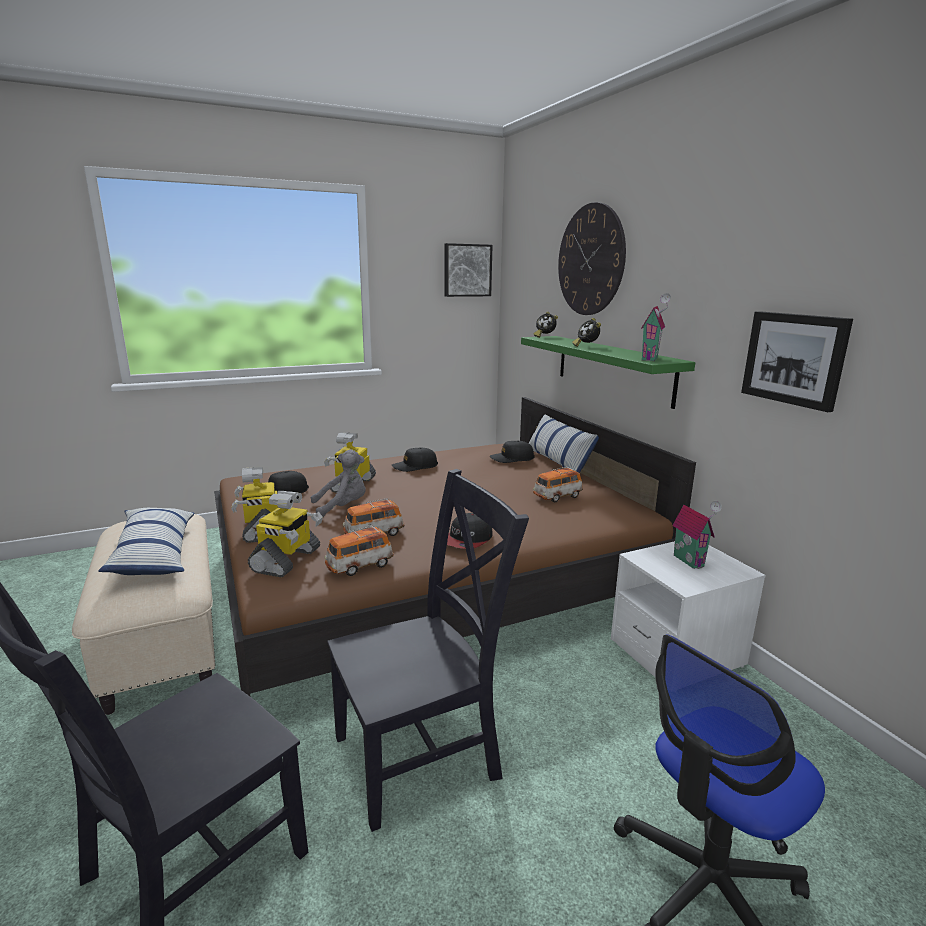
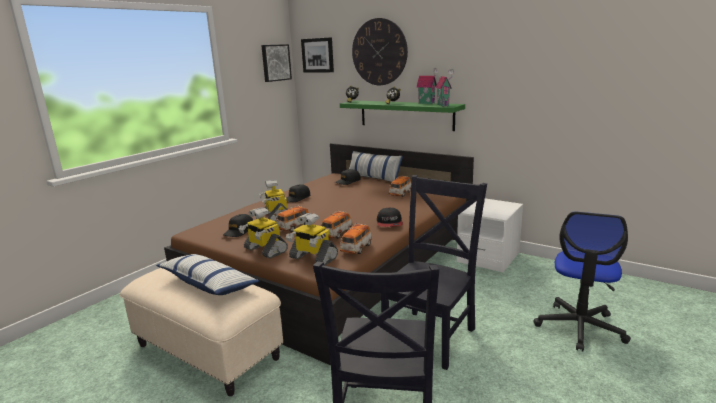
camera: 30 degrees left, 0 degrees up
toy robot [248,491,323,577] -> toy robot turned 135 degrees clockwise [286,213,338,266]
grey plush toy [311,450,366,517] -> toy car [276,205,309,232]
toy house [672,501,722,569] -> toy house moved to [417,68,438,104]
picture [741,311,853,412] -> picture moved to [301,37,334,73]

